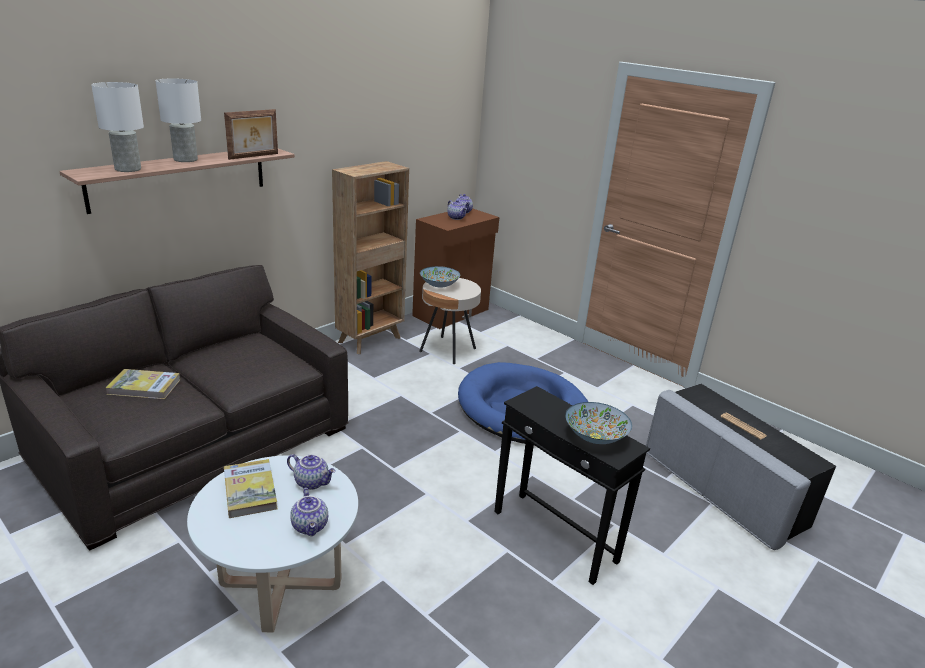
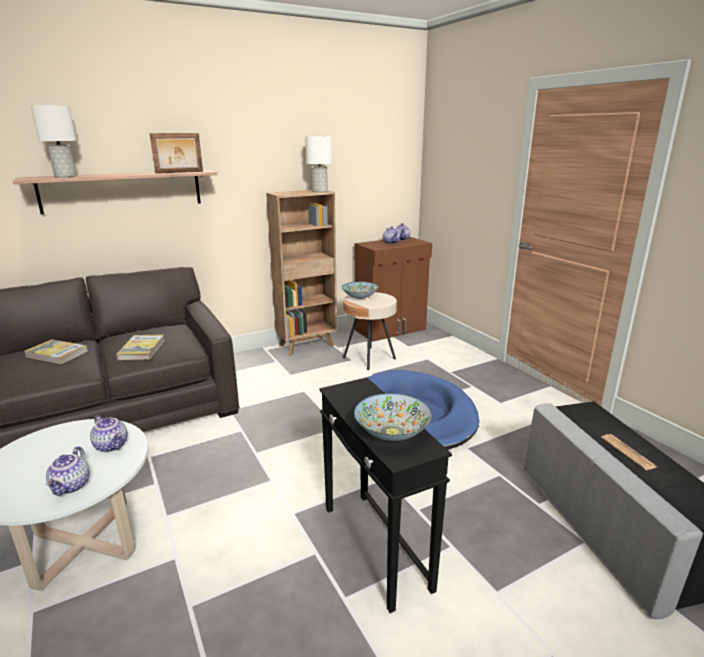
camera: 20 degrees right, 5 degrees down
white table lamp [155,78,201,162] -> white table lamp moved to [305,136,332,192]
book [224,459,278,518] -> book moved to [116,334,165,360]

